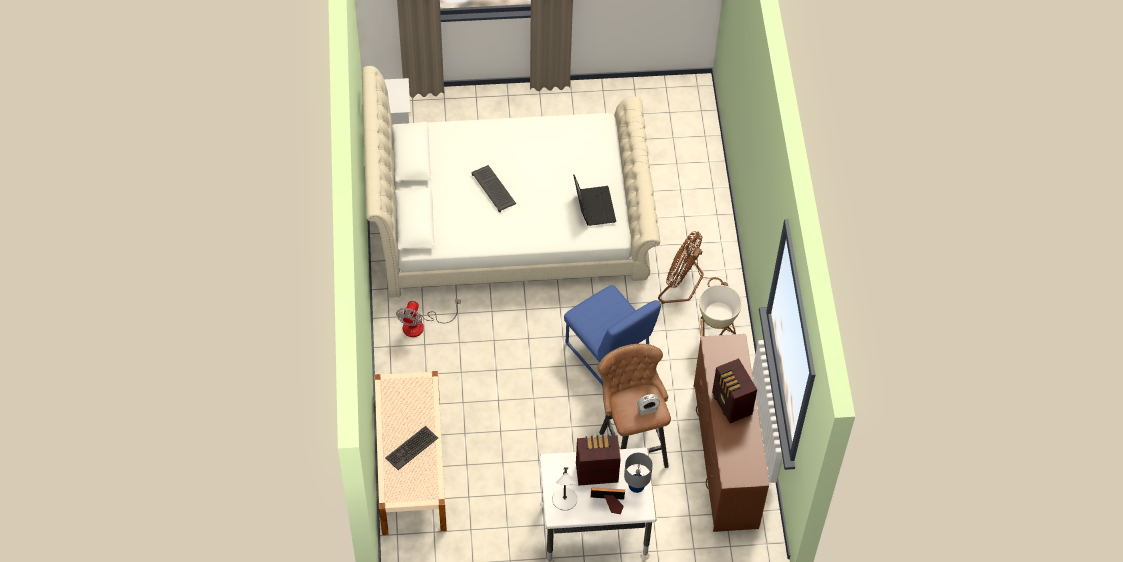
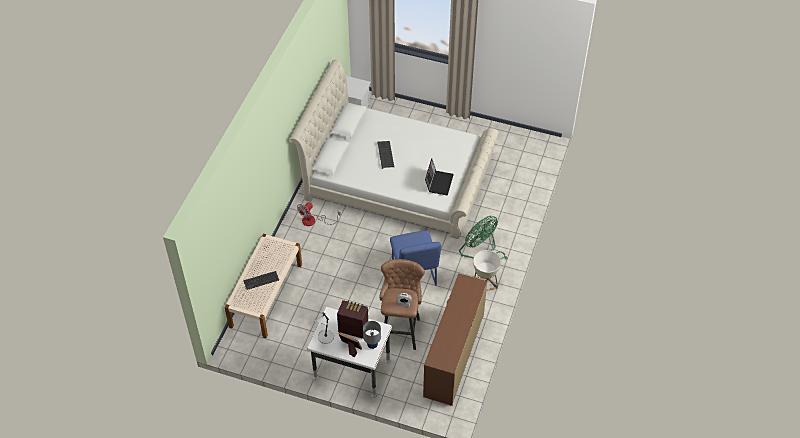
camera: 25 degrees right, 5 degrees down
brown fan [658,231,729,304] -> green fan [459,216,508,259]
radio [712,358,757,423] -> none

